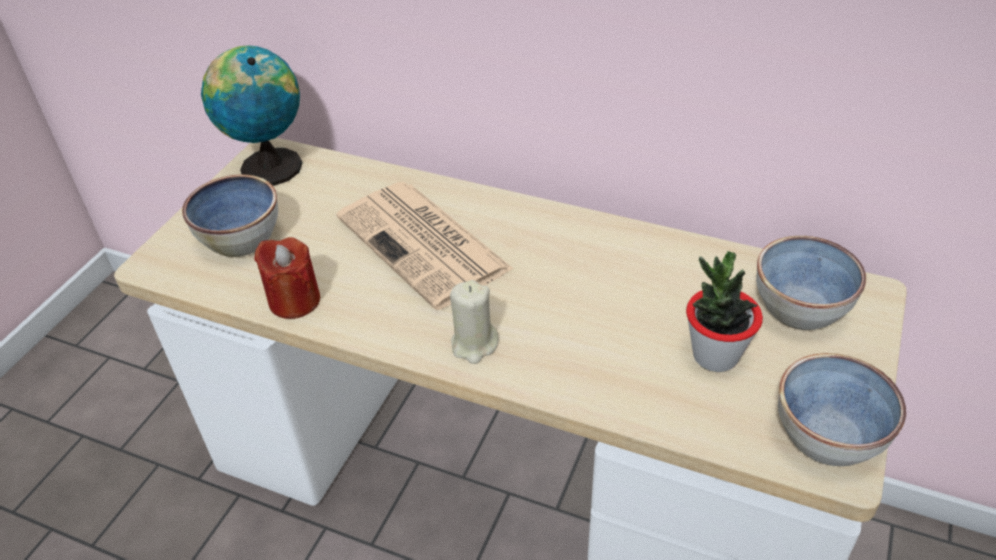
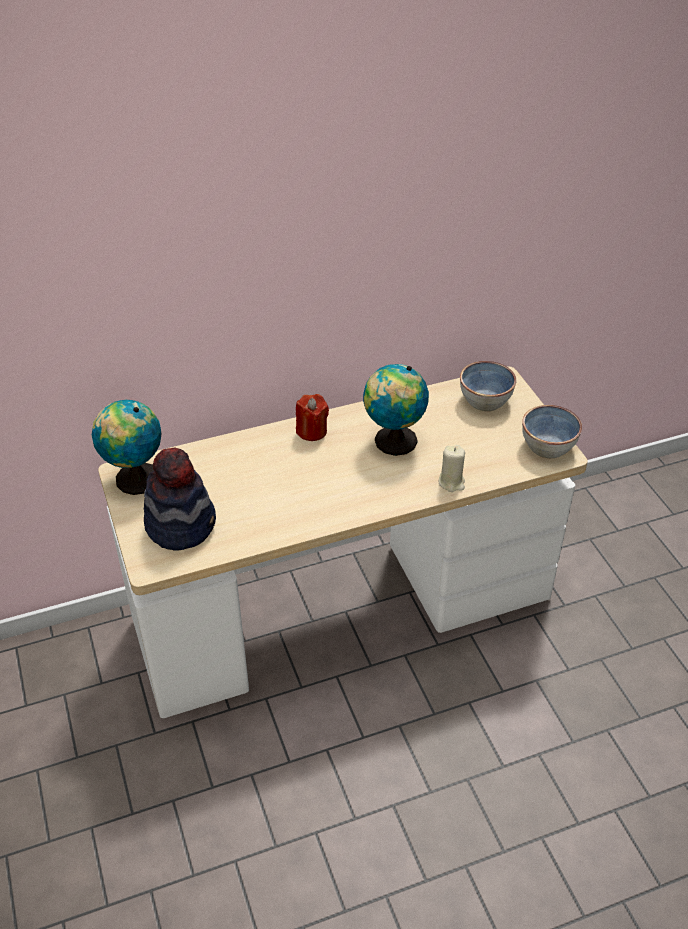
camera: 45 degrees left, 0 degrees up
bowl [182,174,278,257] -> hat [144,448,216,551]
red candle [254,237,320,319] -> red candle moved to [296,394,329,441]
newspaper [336,182,514,310] -> none
beige candle [450,280,499,364] -> beige candle moved to [439,445,465,492]
potted plant [686,251,763,372] -> none
none -> globe [363,364,429,456]

